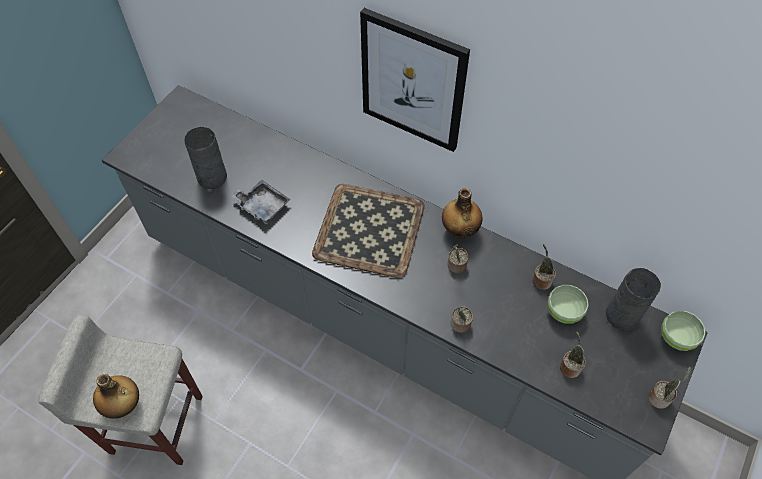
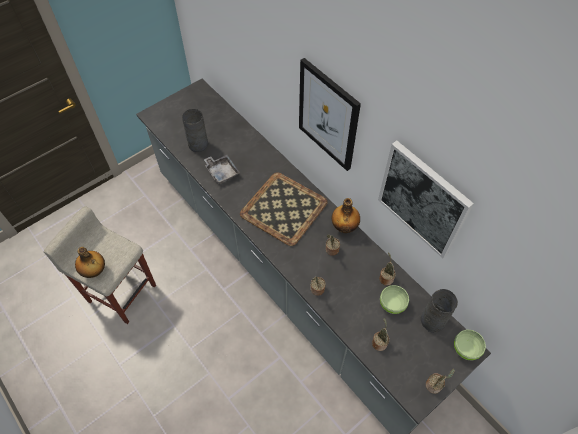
camera: 20 degrees right, 0 degrees up
none -> picture [378,141,474,258]

